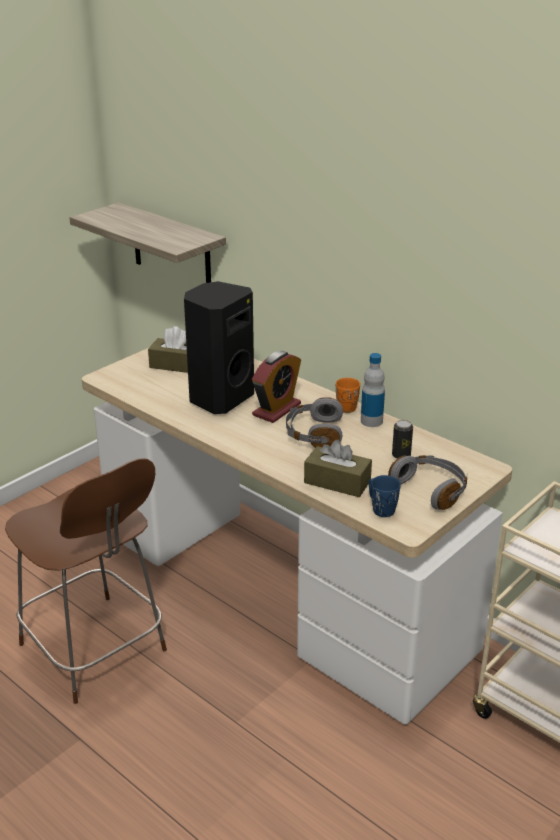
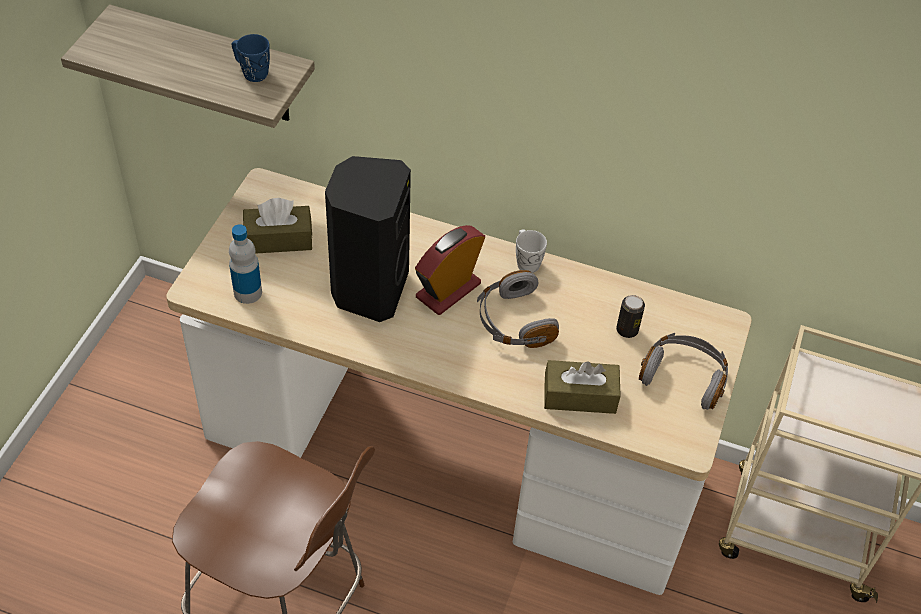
camera: 25 degrees left, 20 degrees up
alarm clock [252,351,301,423] -> alarm clock turned 150 degrees counterclockwise [415,225,485,315]
orange mug [336,378,360,413] -> white mug [516,229,547,273]
bottle [361,353,385,427] -> bottle moved to [229,224,262,304]
blue mug [369,475,401,517] -> blue mug moved to [232,34,270,82]

